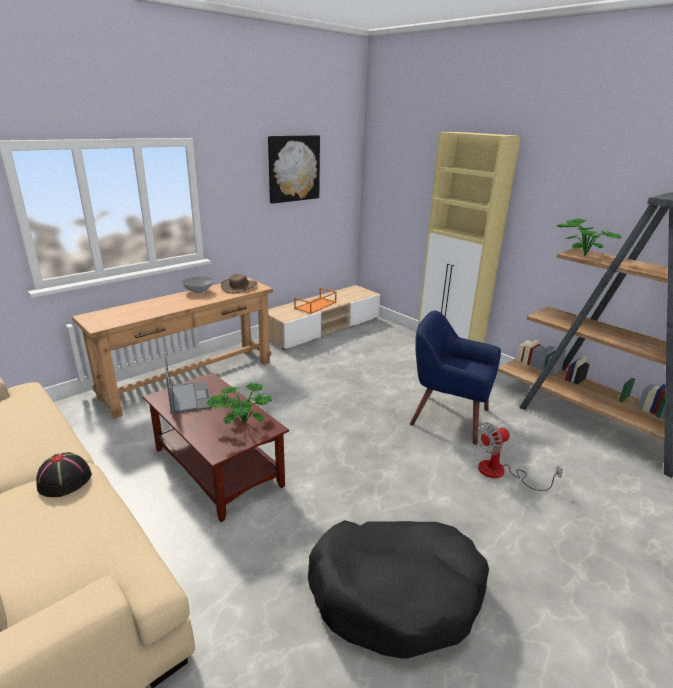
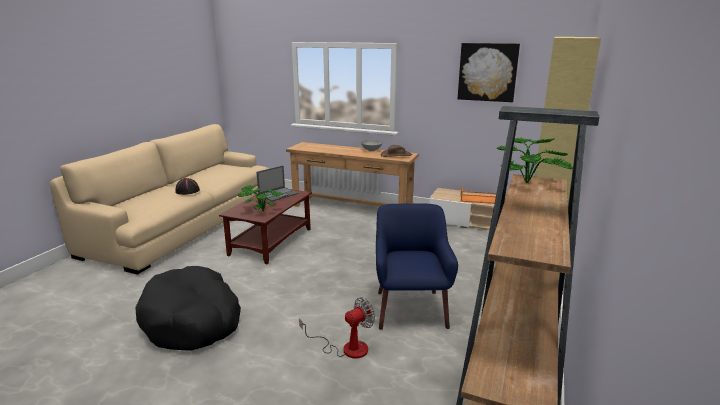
camera: 65 degrees right, 5 degrees down
fan [477,422,563,491] -> fan turned 105 degrees clockwise [299,297,375,359]

